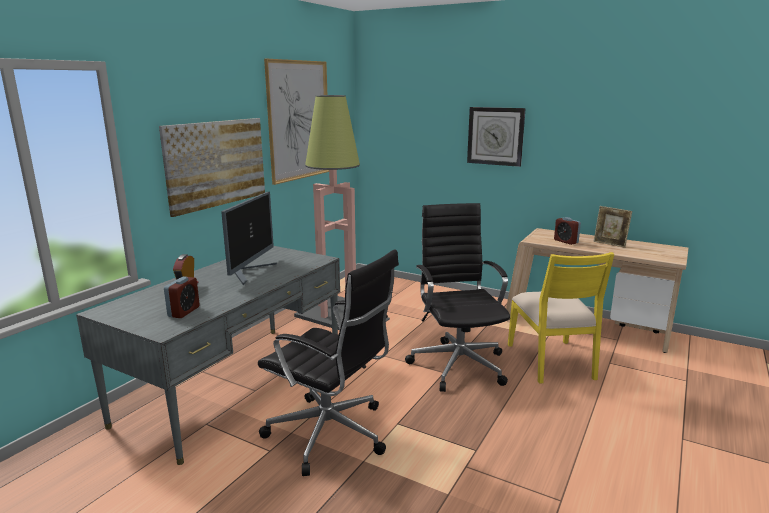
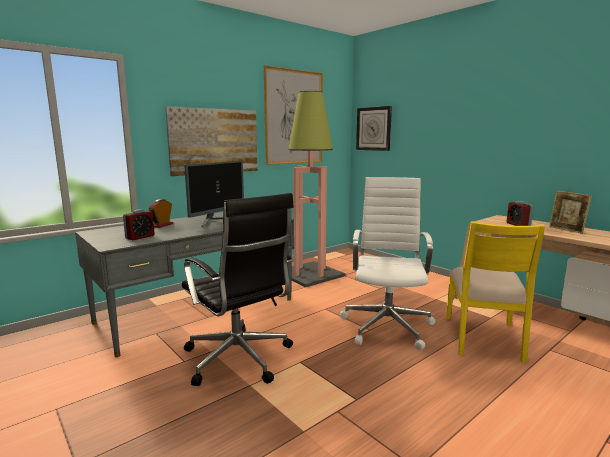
camera: 20 degrees right, 5 degrees down
black office chair [405,203,510,392] -> white office chair [340,177,436,350]
wall clock [467,107,526,167] -> wall clock moved to [356,106,392,151]

